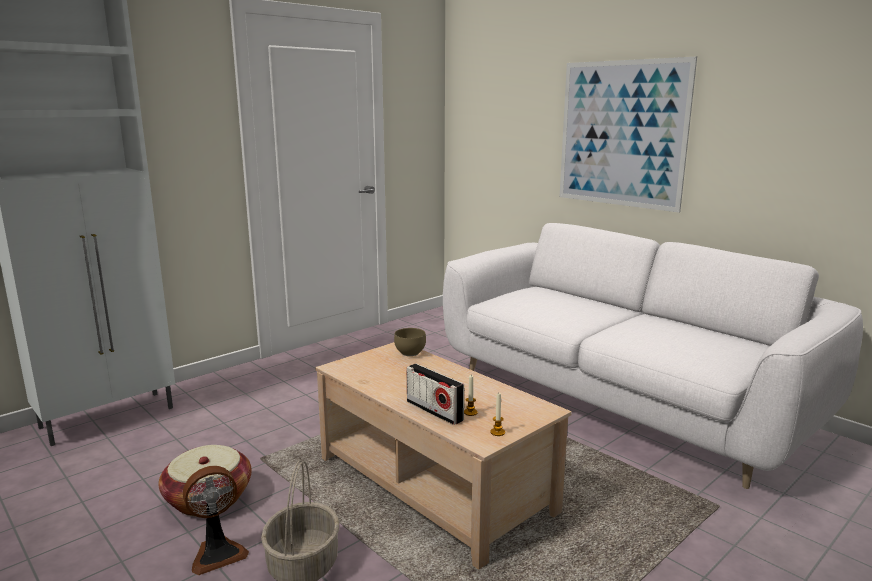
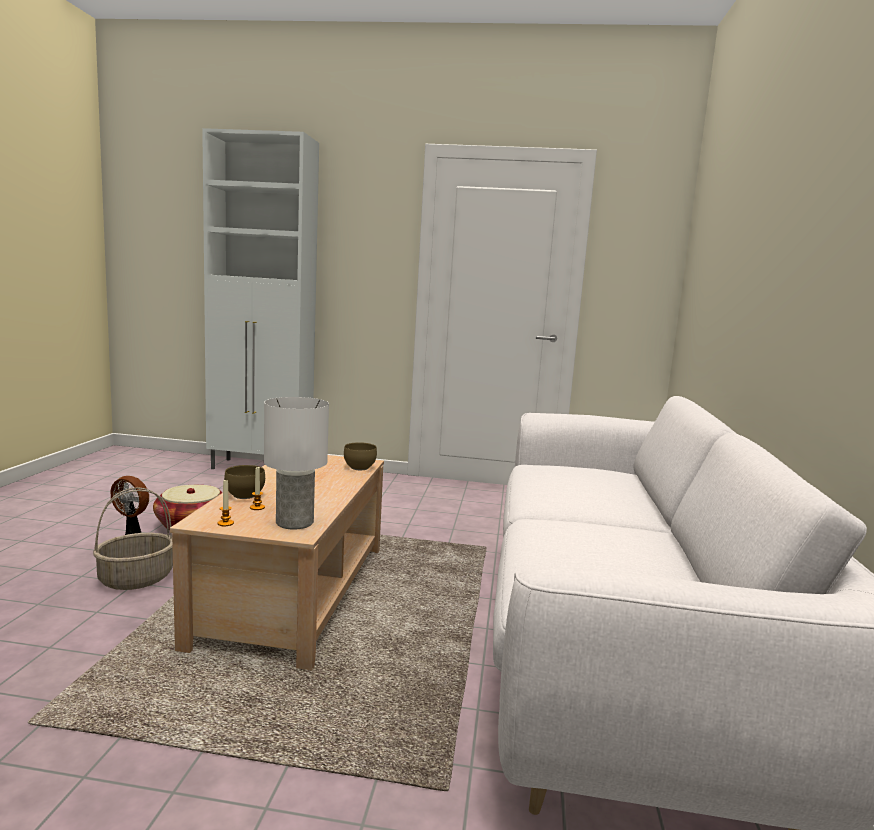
camera: 50 degrees right, 5 degrees down
radio [406,364,464,425] -> brown bowl [224,465,265,499]
picture [560,57,697,213] -> none
none -> white table lamp [264,397,329,529]

